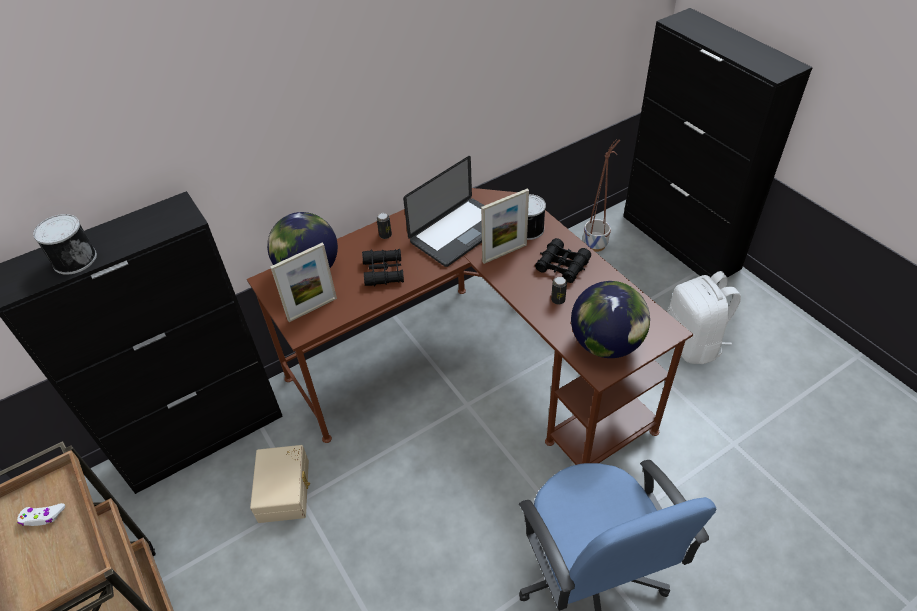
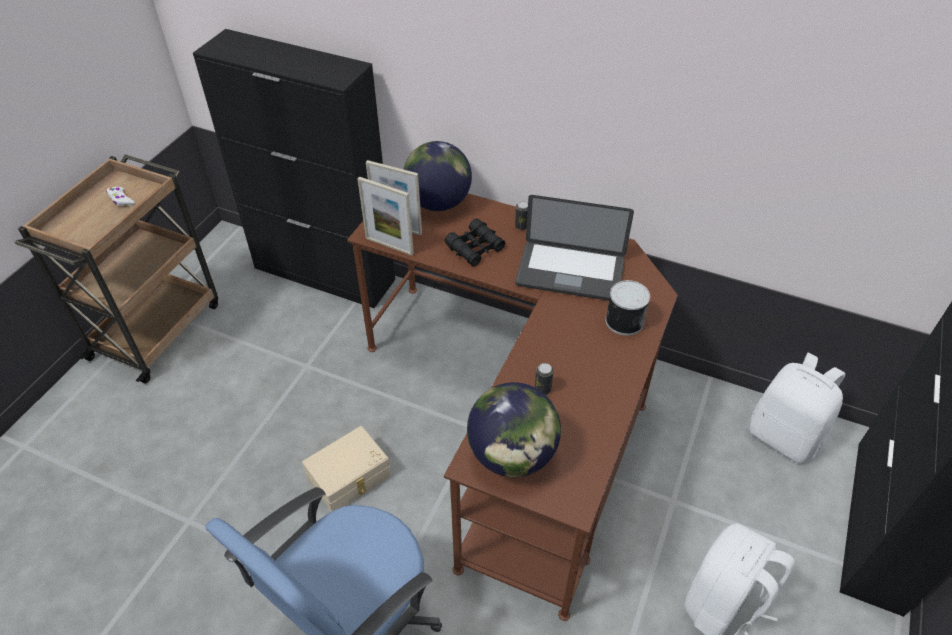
camera: 55 degrees right, 0 degrees up
can [33,214,97,275] -> none
beige storage box [250,445,310,523] -> beige storage box moved to [302,426,391,512]
picture frame [481,189,529,264] -> picture frame moved to [357,176,414,256]
black binoculars [535,238,591,283] -> none
planter [583,139,620,252] -> white backpack [750,353,846,463]

